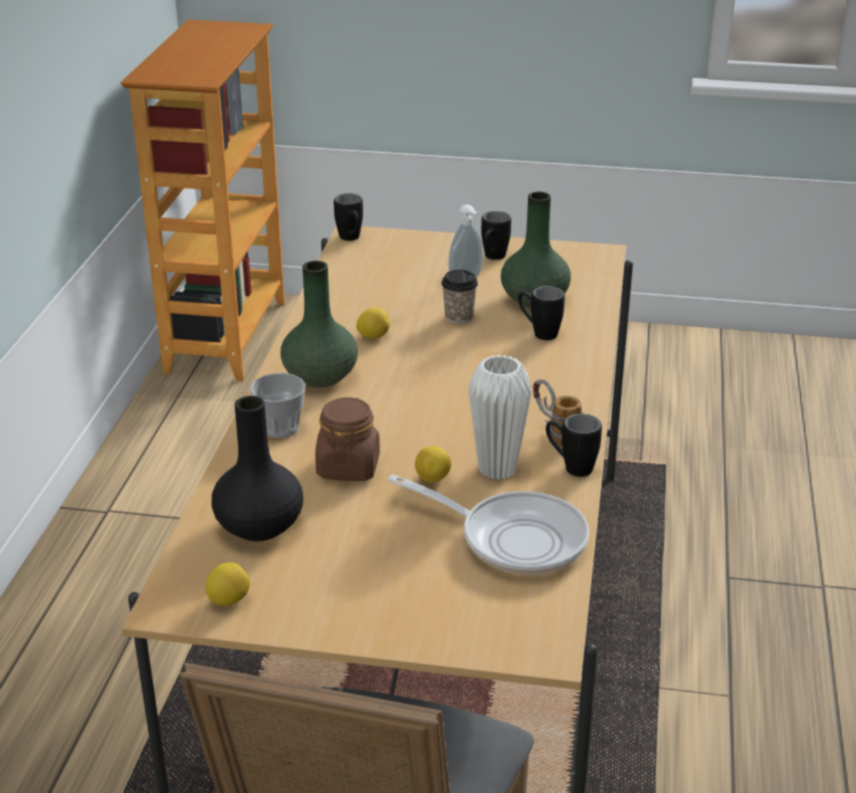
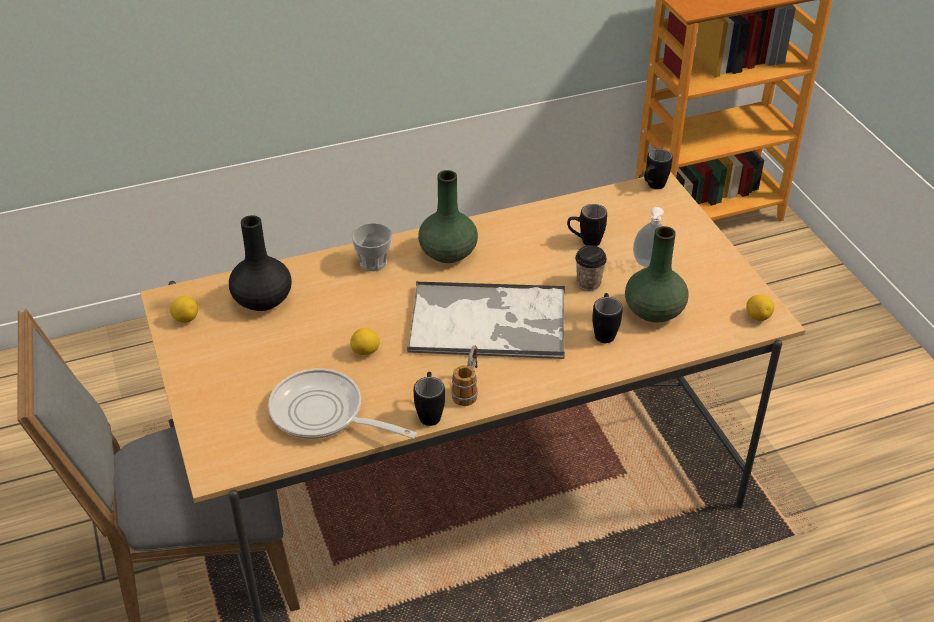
camera: 60 degrees right, 10 degrees up
brown jar [315,397,380,481] -> none
lemon [356,307,390,339] -> lemon moved to [746,294,774,321]
frying pan [387,474,589,574] -> frying pan turned 120 degrees clockwise [268,368,417,439]
white vase [468,355,532,480] -> none
black mug [481,211,511,260] -> black mug moved to [567,204,607,246]
none -> tray [407,281,565,359]

